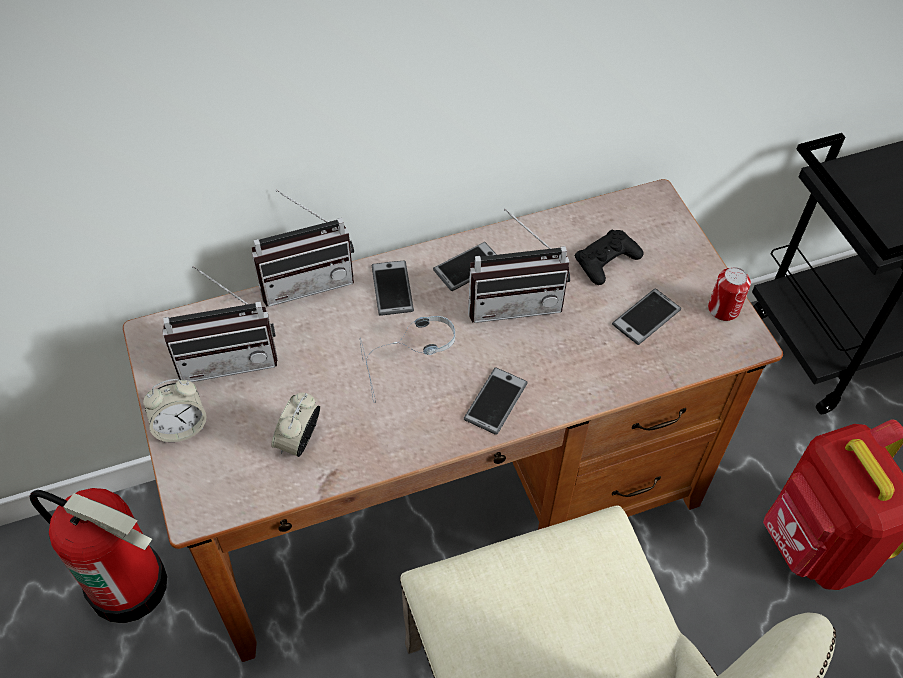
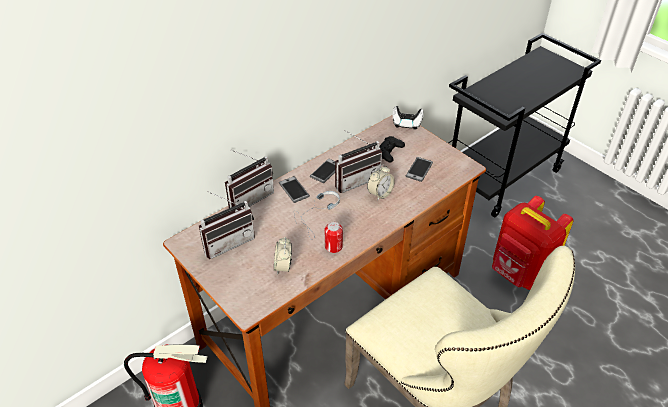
camera: 20 degrees left, 10 degrees down
alarm clock [143,379,207,442] -> alarm clock moved to [367,165,395,201]
phone [464,367,528,435] -> none
can [708,267,751,321] -> can moved to [325,222,343,253]
none -> game controller [393,106,424,130]

